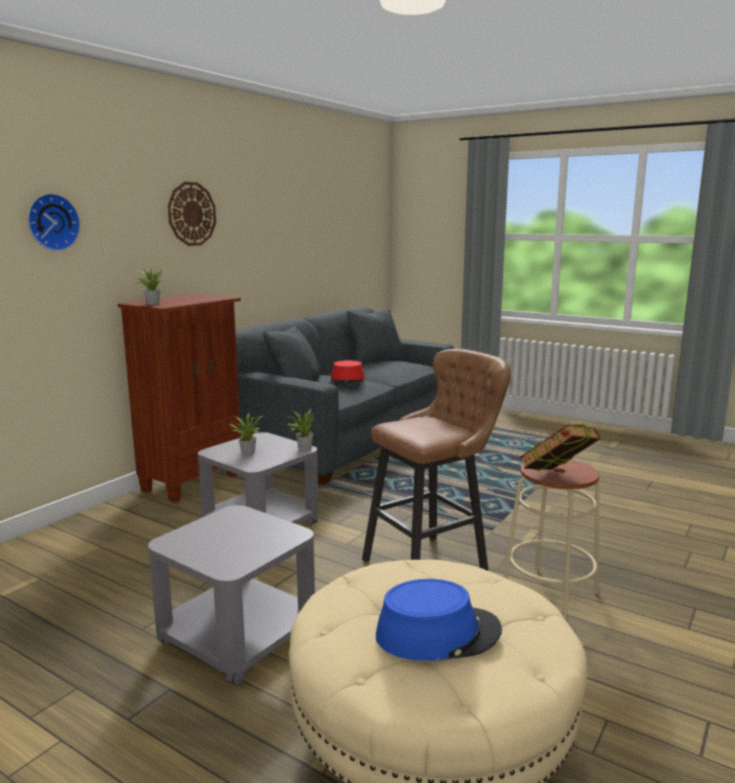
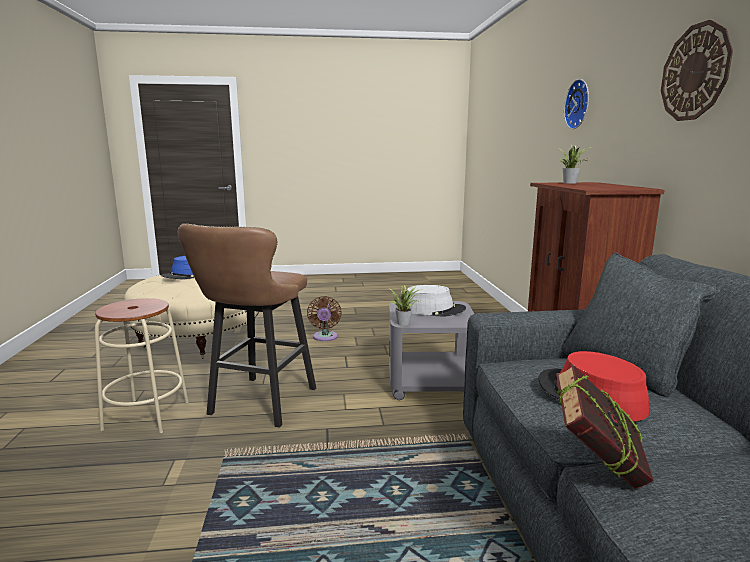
camera: 140 degrees right, 0 degrees up
grey side table [148,505,315,686] -> brown fan [307,296,342,341]
potted plant [229,413,265,455] -> grey hat [406,285,466,316]
book [519,423,601,471] -> book moved to [556,364,654,489]

